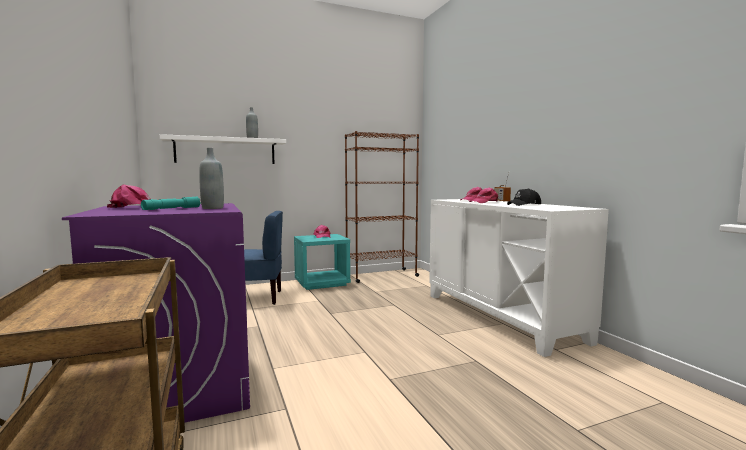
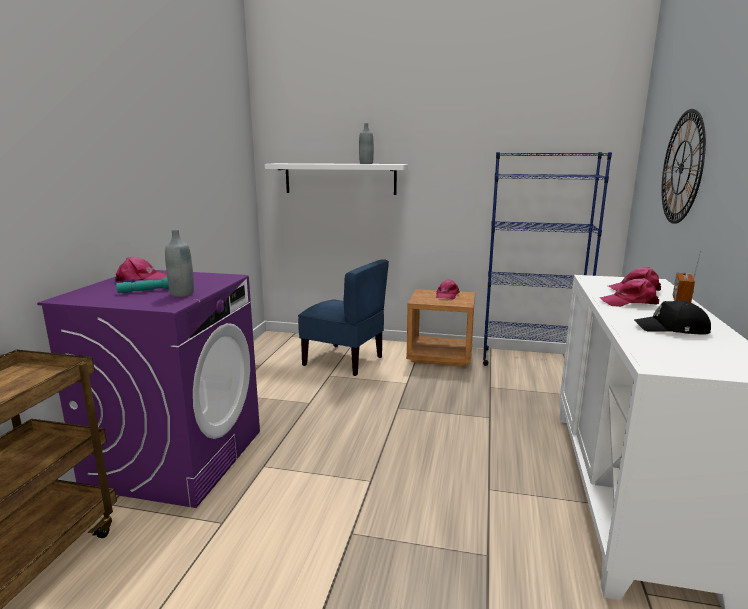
camera: 35 degrees right, 10 degrees up
turquoise nightstand [294,234,351,290] -> brown nightstand [406,289,475,367]
brown bookcase [345,131,419,283] -> blue bookcase [483,152,612,366]
none -> wall clock [661,109,706,224]

